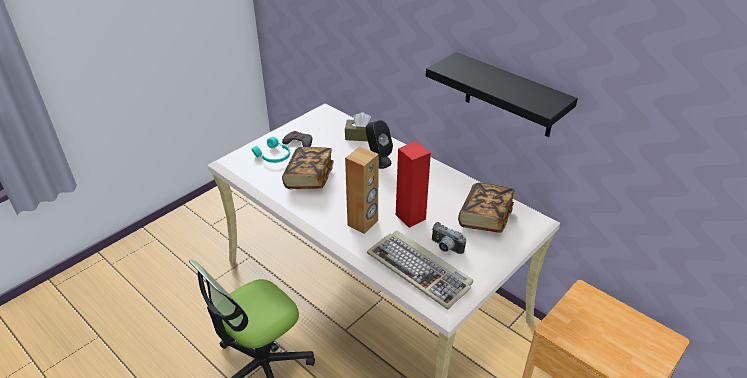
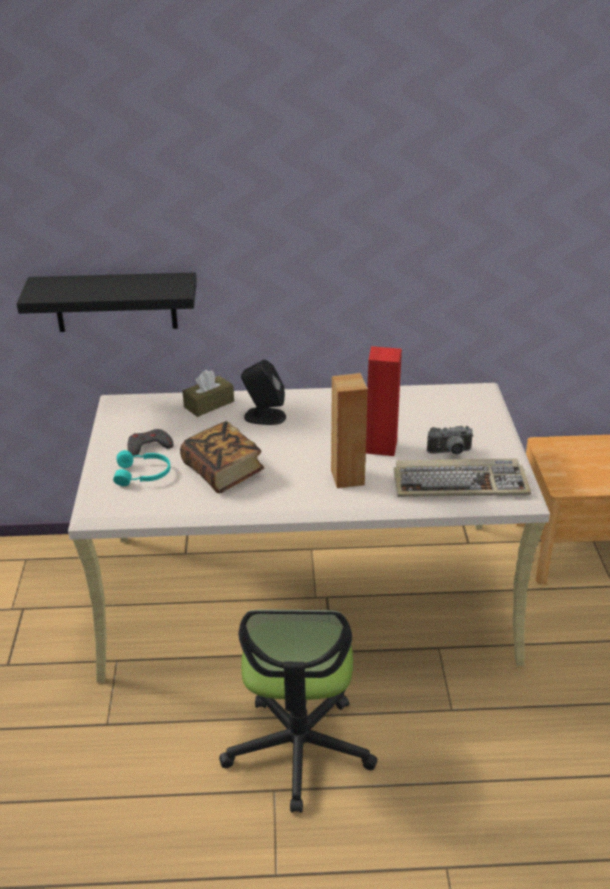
camera: 45 degrees left, 5 degrees down
black shelf [426,52,578,137] -> black shelf moved to [16,272,197,332]
book [458,183,515,233] -> none

